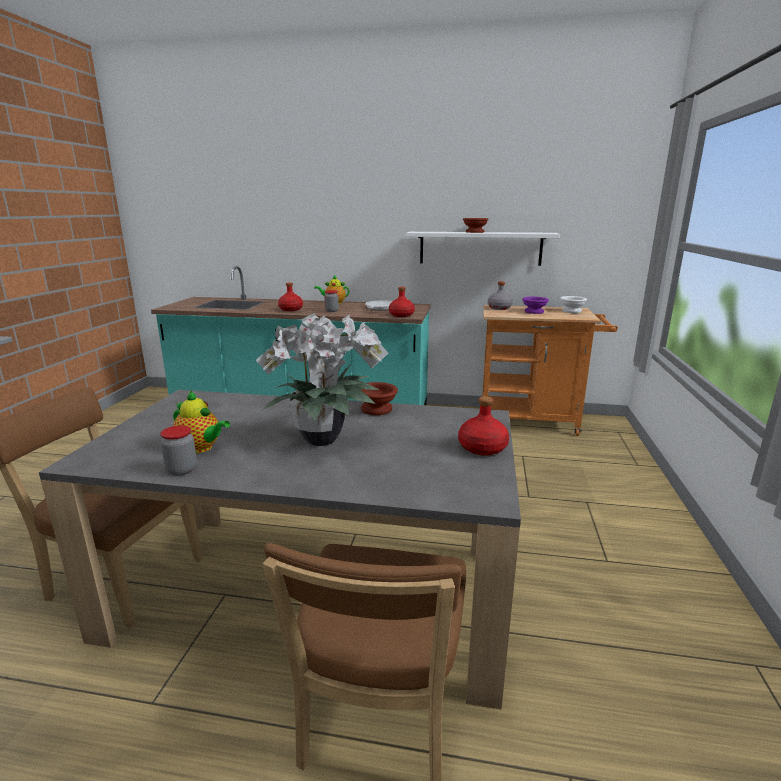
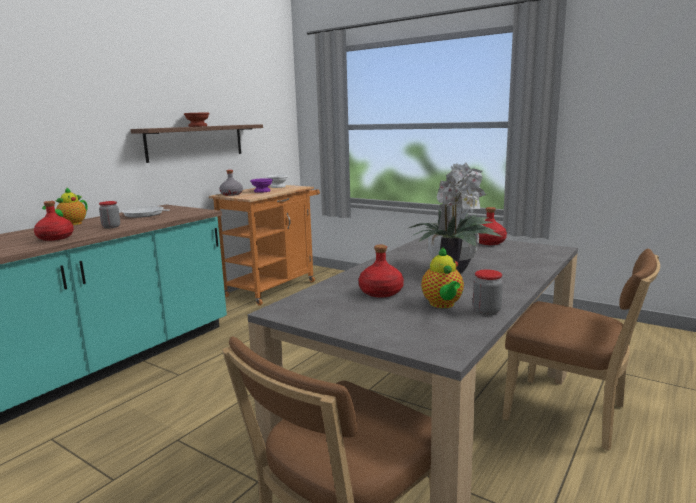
camera: 65 degrees left, 5 degrees down
teapot [173,391,230,453] -> teapot turned 120 degrees clockwise [421,247,464,308]
brown bowl [361,382,398,415] -> none
red bottle [389,287,415,317] -> red bottle moved to [359,245,404,298]
white shelf [406,232,560,266] -> brown shelf [131,124,263,163]

